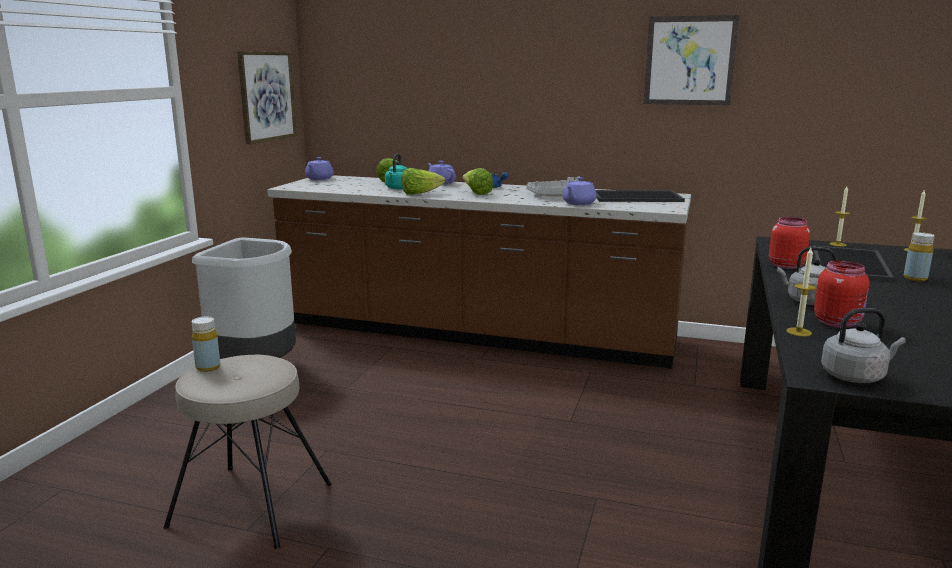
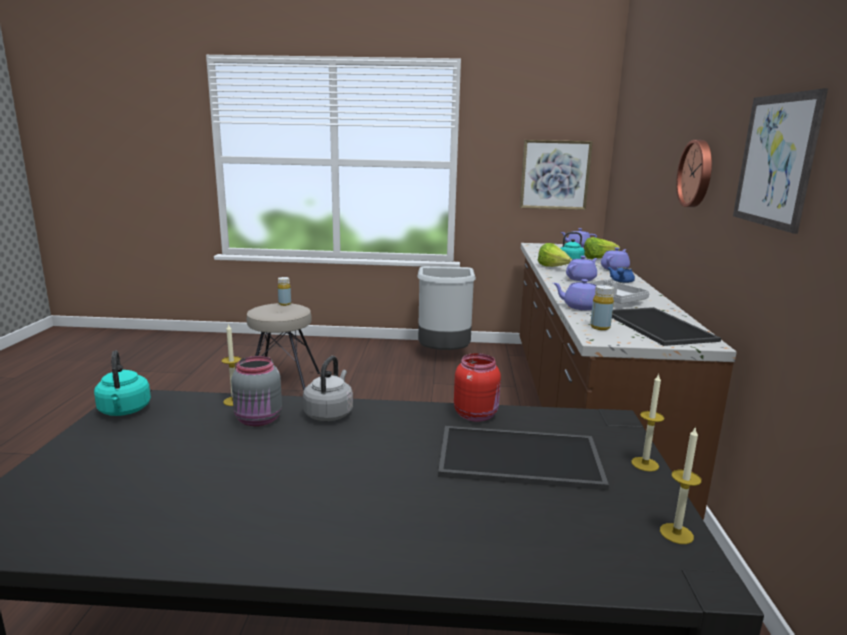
camera: 75 degrees right, 0 degrees up
lettuce [462,168,493,195] -> purple teapot [566,256,597,281]
red jar [814,260,870,328] -> grey jar [231,356,282,427]
grey kettle [821,308,906,383] -> turquoise kettle [94,350,151,416]
yellow bottle [903,232,935,282] -> yellow bottle moved to [590,285,614,330]
none -> wall clock [676,140,712,207]

